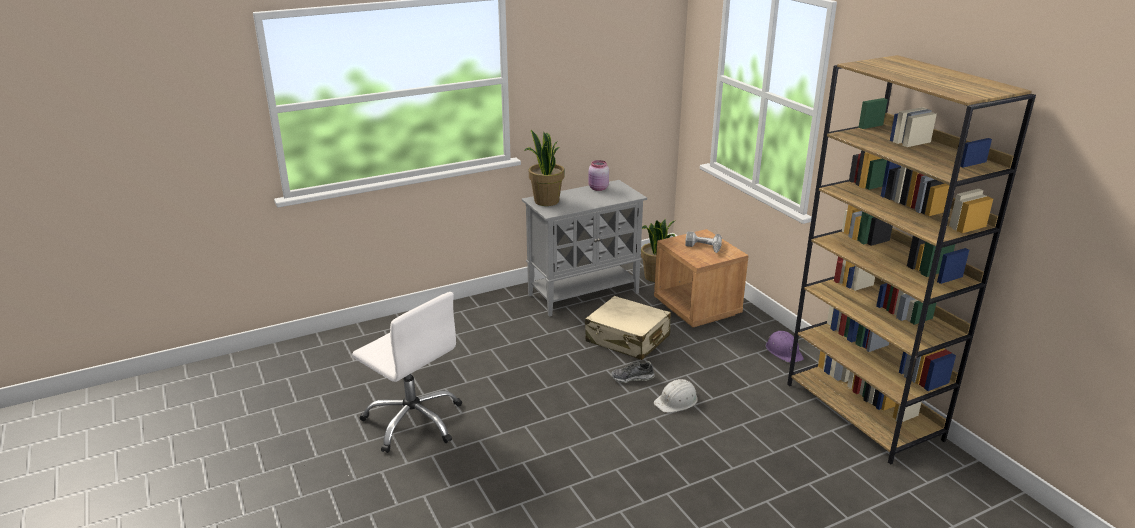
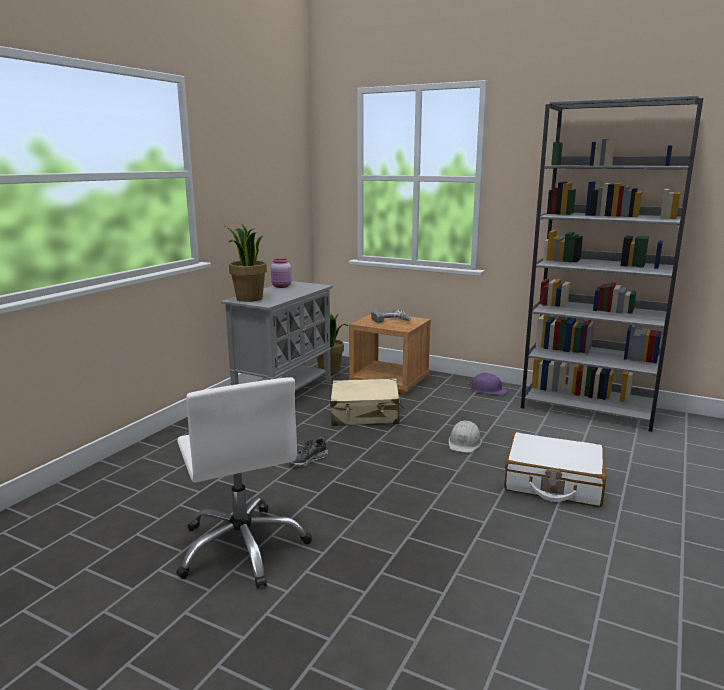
camera: 35 degrees left, 10 degrees down
white office chair [352,292,462,453] -> white office chair turned 60 degrees clockwise [176,377,312,589]
shoe [611,361,654,383] -> shoe moved to [289,437,328,467]
brown bookcase [787,55,1036,465] -> grey bookcase [521,95,703,432]
none -> white suitcase [504,432,606,507]

